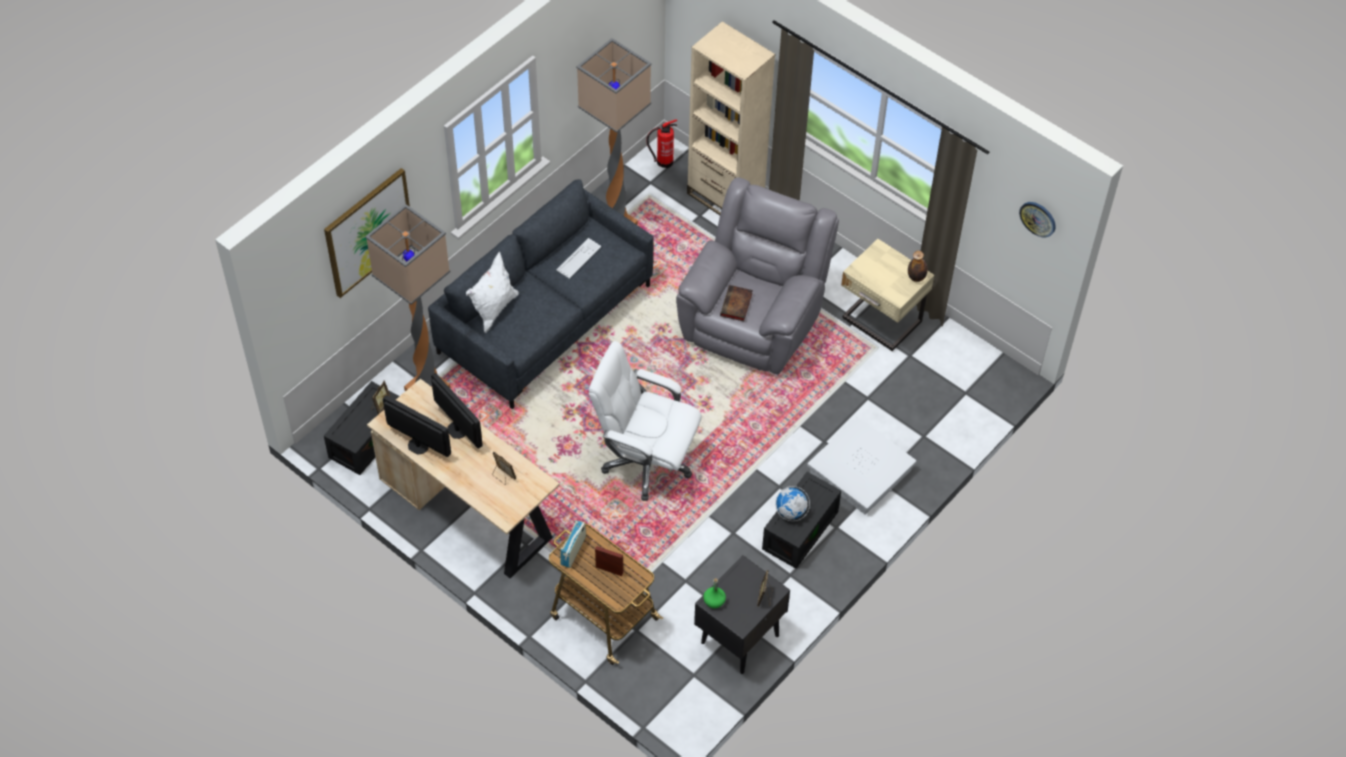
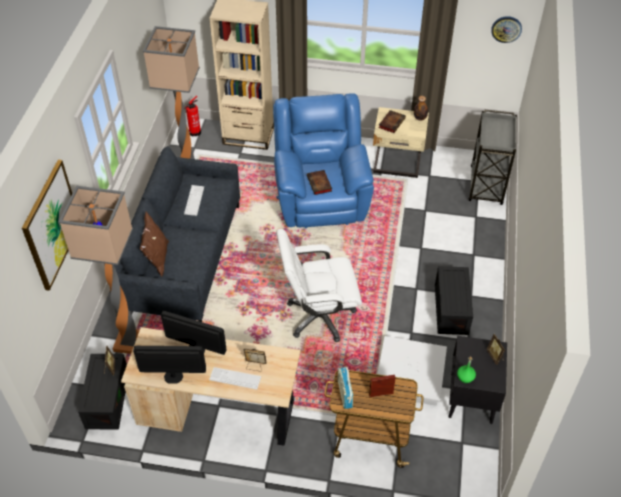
camera: 30 degrees left, 5 degrees down
white pillow [466,252,519,333] -> brown pillow [139,212,169,276]
grey armchair [676,177,839,374] -> blue armchair [273,93,374,228]
globe [775,486,810,521] -> none
white storage box [807,417,917,515] -> white storage box moved to [378,336,447,406]
none -> keyboard [209,367,261,390]
none -> book [379,110,406,133]
none -> grey cart [468,110,517,205]

